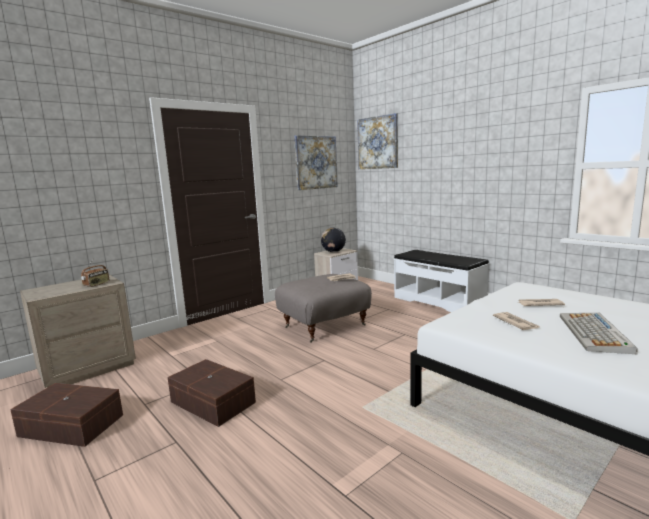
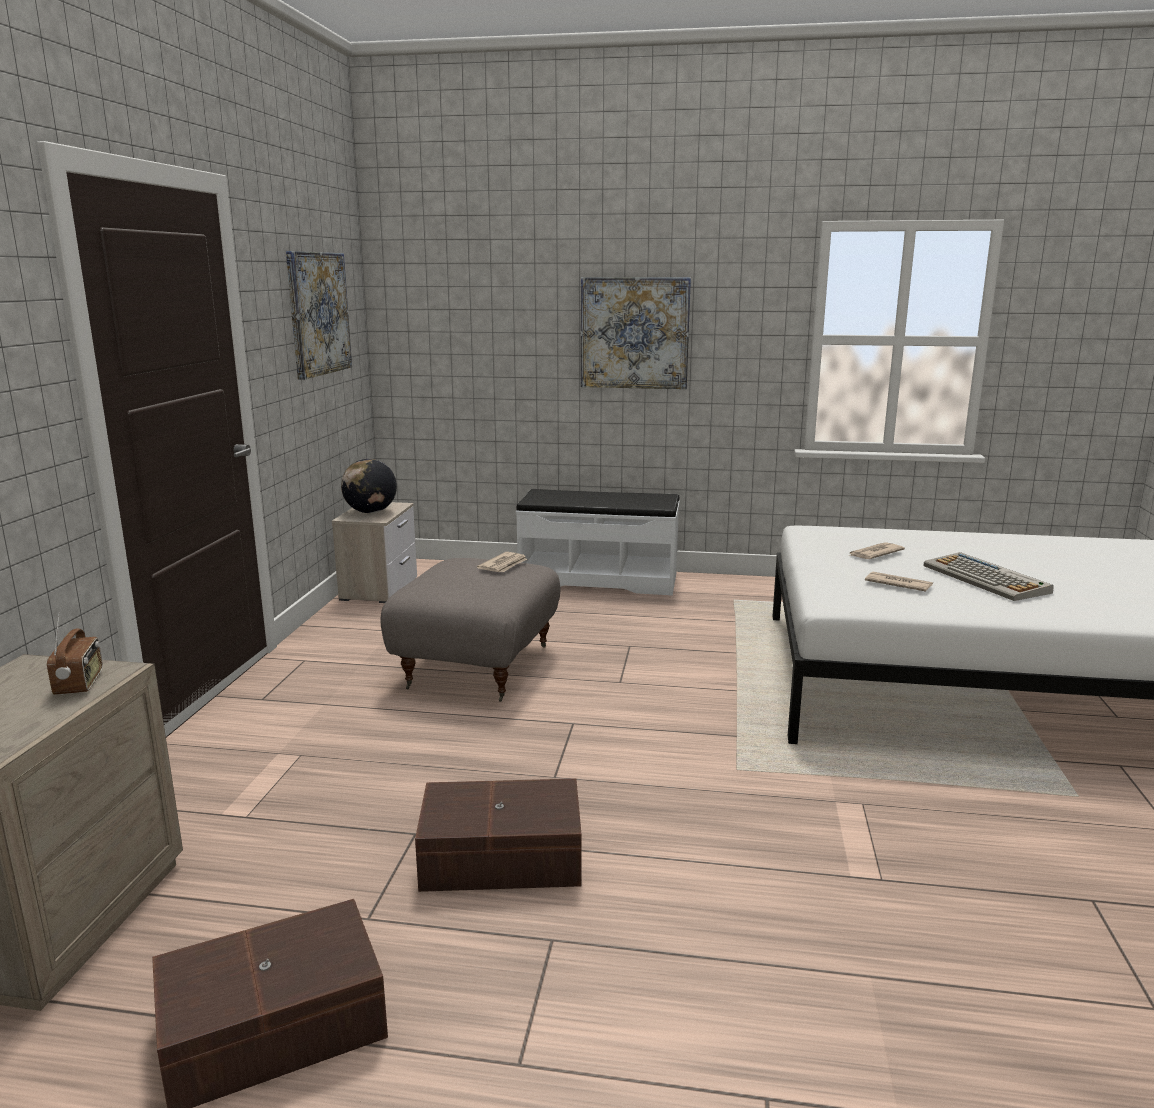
camera: 40 degrees left, 5 degrees up
picture [357,113,398,169] -> picture moved to [581,277,691,389]

